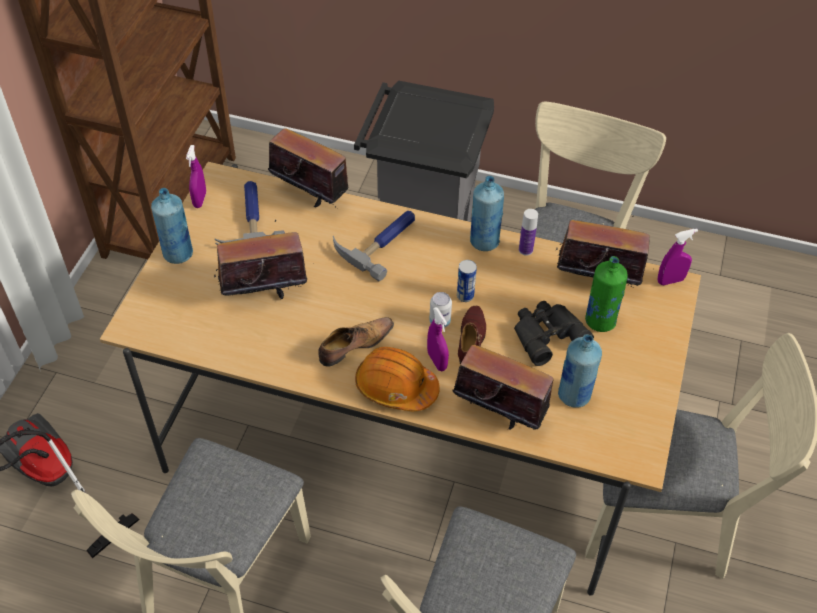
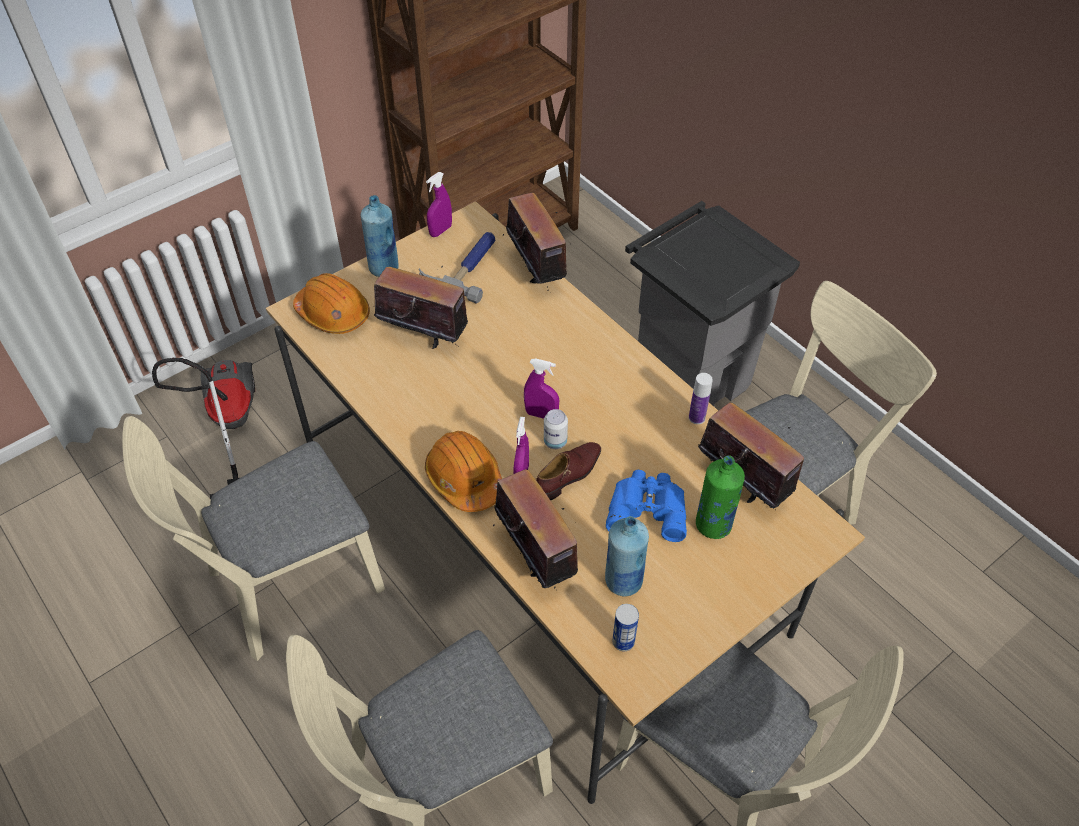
camera: 35 degrees right, 0 degrees up
shoe [318,317,394,367] -> none
hammer [333,211,415,281] -> none
can [457,260,477,302] -> can moved to [612,604,639,651]
blue bottle [470,176,504,251] -> none
black binoculars [514,301,594,366] -> blue binoculars [606,470,687,542]
purple spray bottle [658,229,698,285] -> purple spray bottle moved to [524,359,559,419]
none -> orange hard hat [293,273,370,334]

